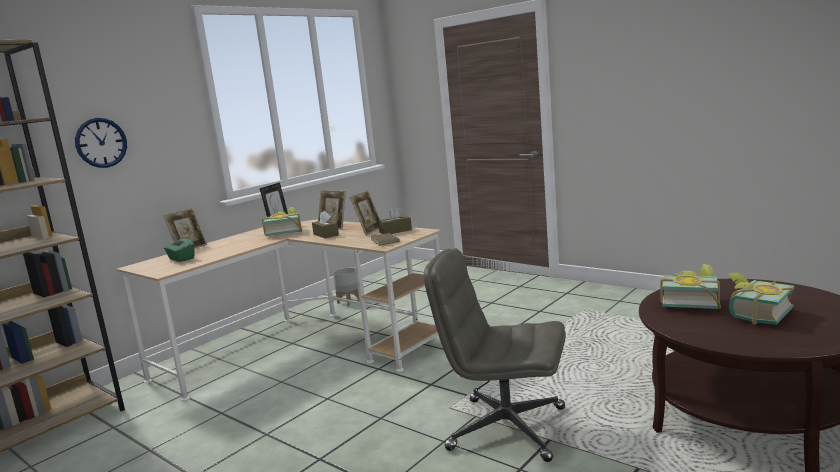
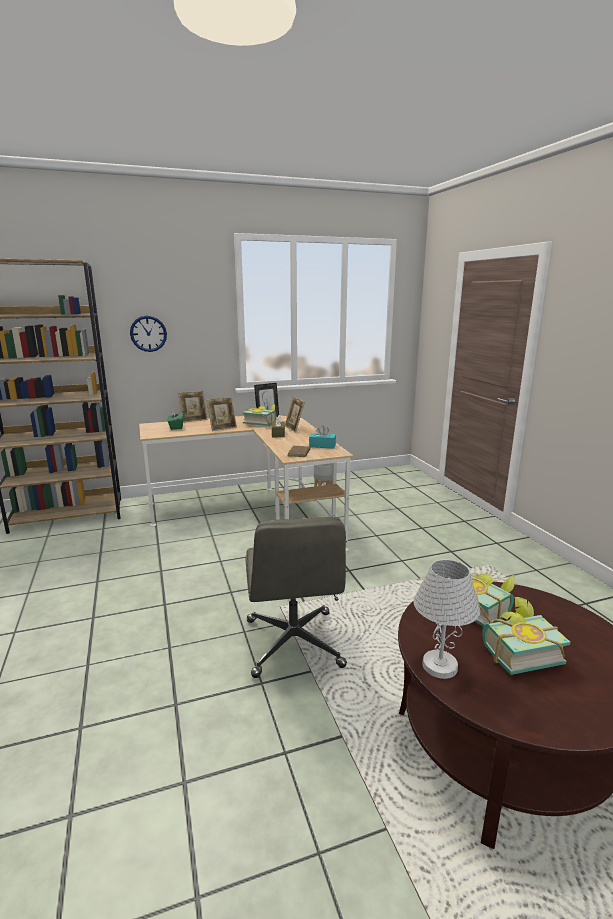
camera: 30 degrees right, 5 degrees up
picture frame [350,191,380,236] -> picture frame moved to [207,397,237,431]
brown tissue box [378,207,412,234] -> turquoise tissue box [309,425,336,448]
grey office chair [424,248,566,462] -> grey office chair turned 150 degrees counterclockwise [245,517,347,678]
none -> white table lamp [413,559,480,679]

